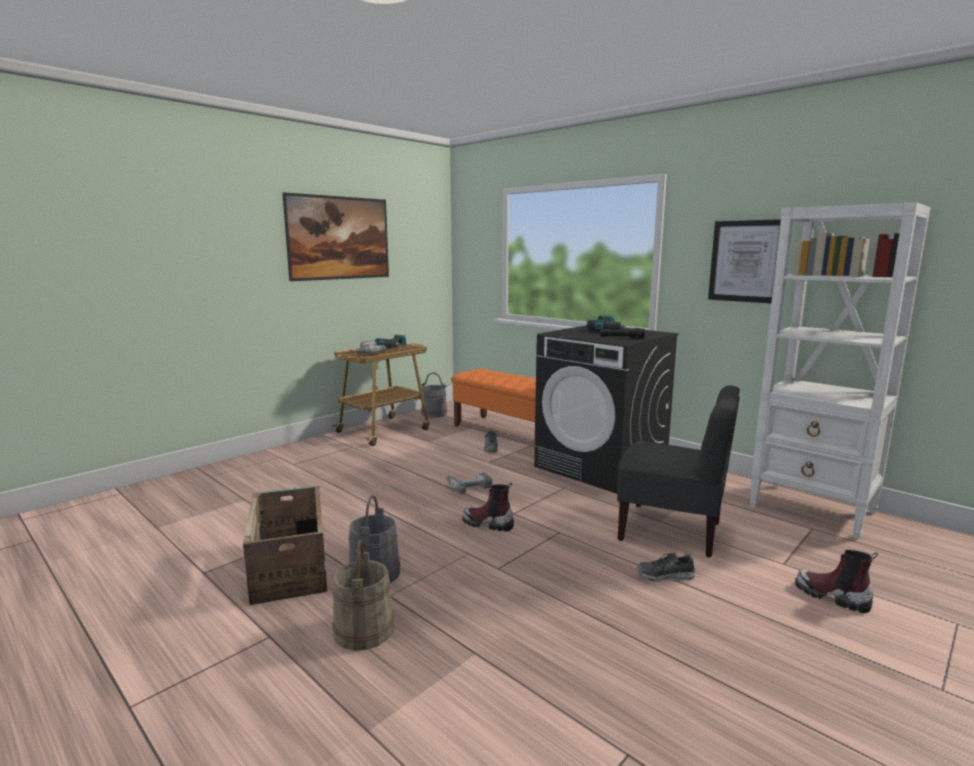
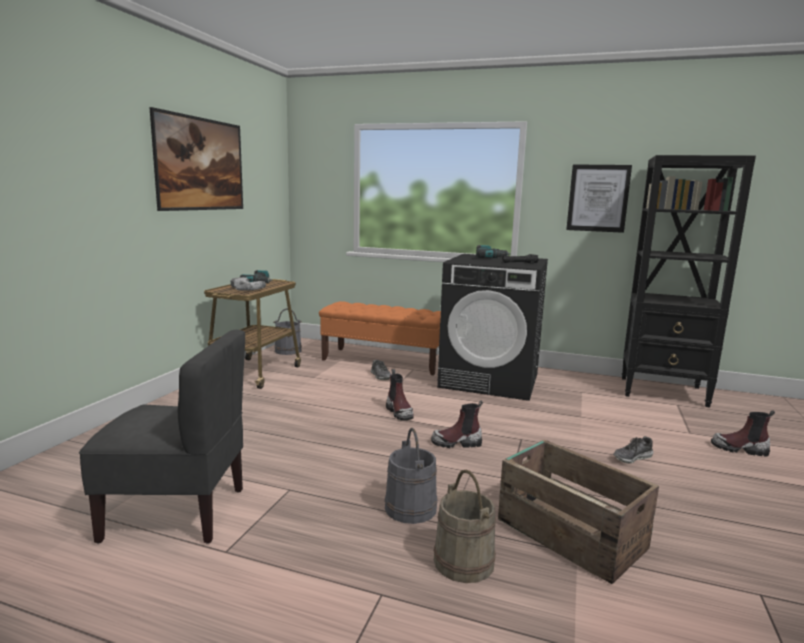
camera: 25 degrees left, 0 degrees up
crate [243,486,327,605] -> crate moved to [498,439,659,584]
power drill [446,472,492,494] -> boot [386,369,414,421]
grey chair [617,385,740,558] -> grey chair moved to [79,330,245,544]
white bookcase [749,202,931,539] -> black bookcase [622,155,756,407]

